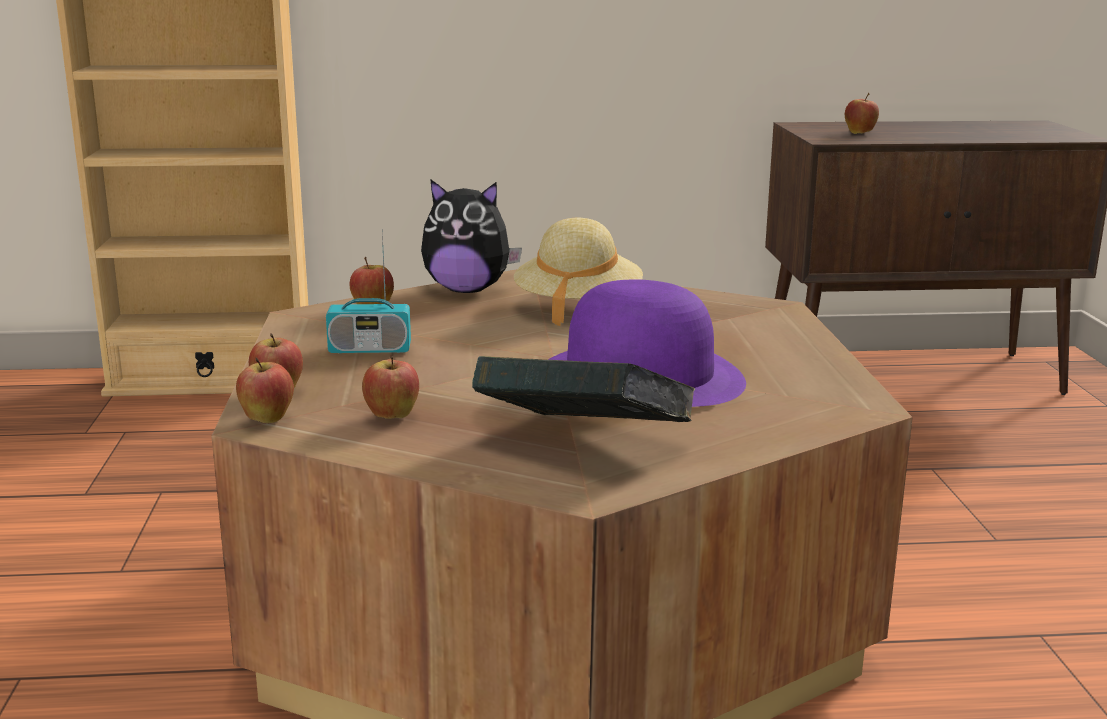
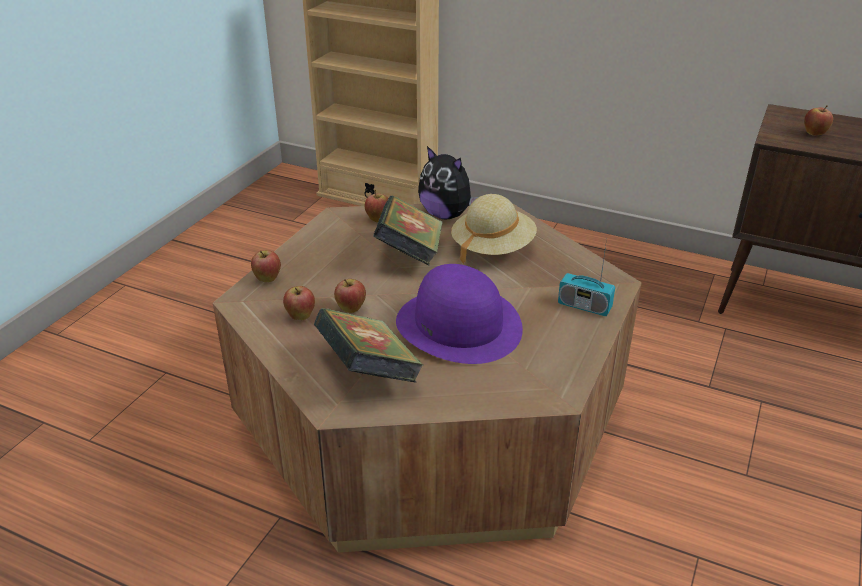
camera: 30 degrees right, 15 degrees up
apple [236,357,294,423] -> apple moved to [334,279,366,313]
radio [326,233,411,353] -> radio moved to [558,238,615,316]
none -> book [373,196,442,266]

